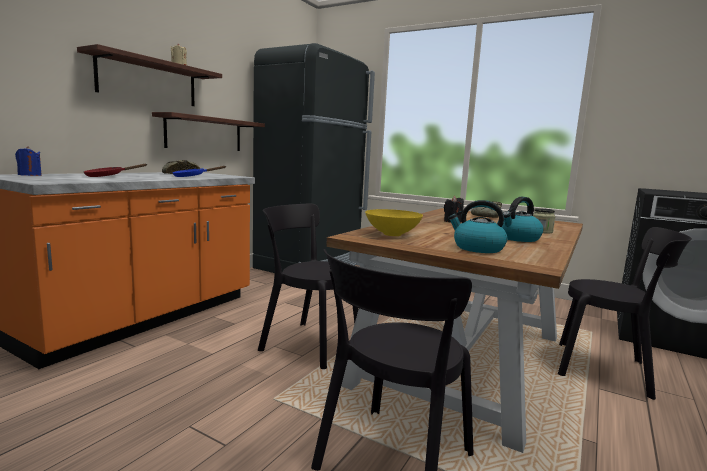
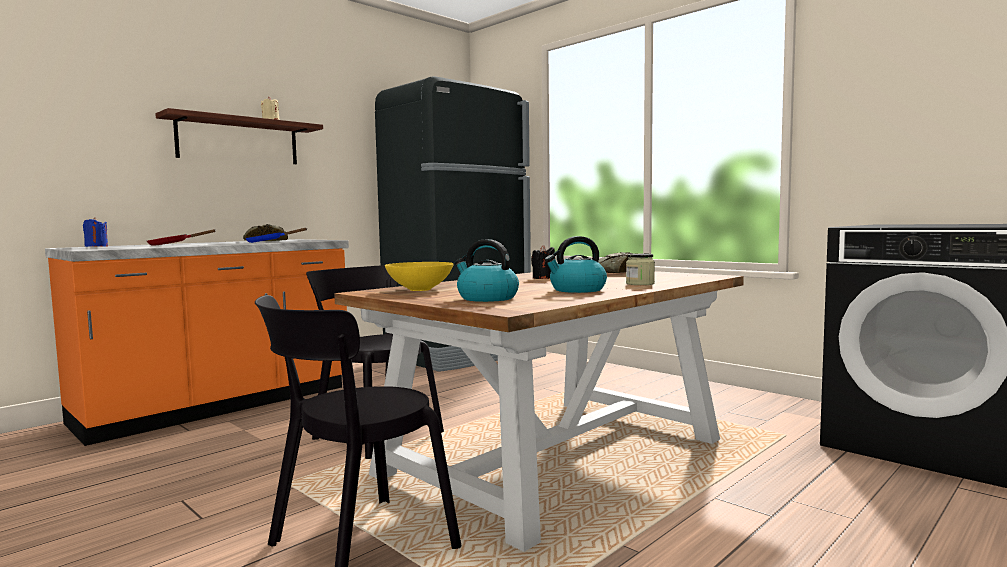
camera: 15 degrees right, 5 degrees down
shelf [152,112,265,151] -> none
black chair [558,227,692,400] -> none

